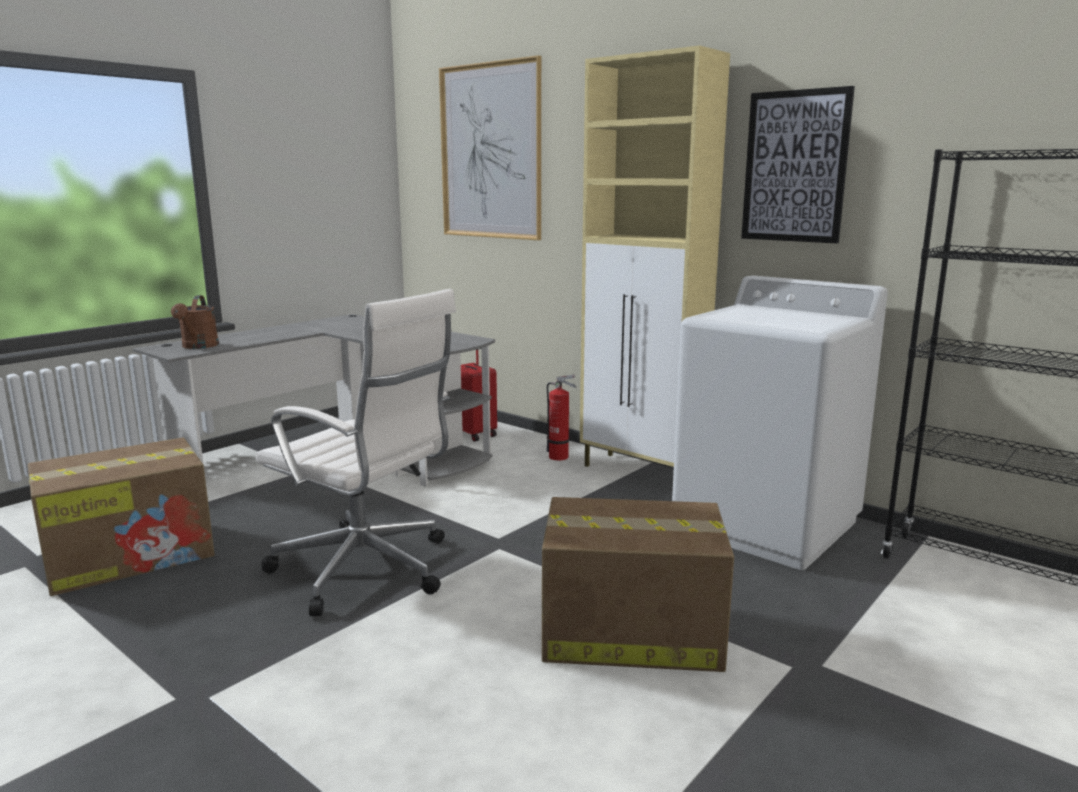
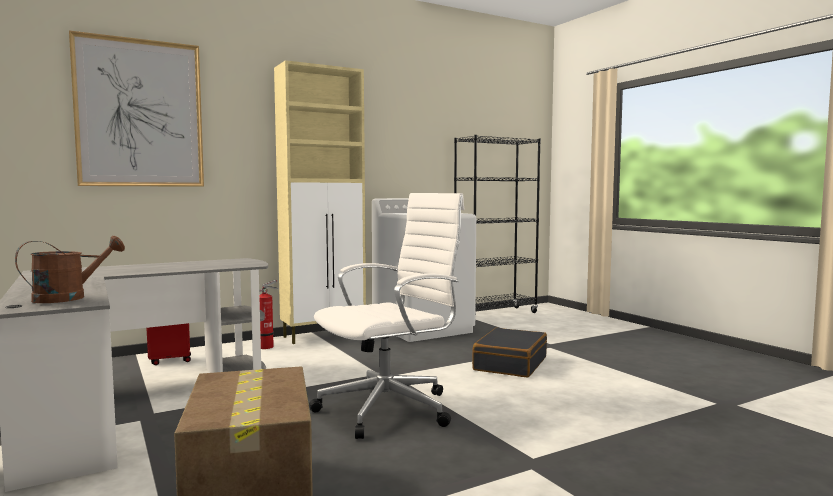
camera: 70 degrees left, 10 degrees down
brown watering can [171,295,219,349] -> brown watering can turned 60 degrees counterclockwise [15,236,125,303]
cardboard box [542,497,734,672] -> black suitcase [472,328,547,378]
picture [741,86,855,243] -> none

